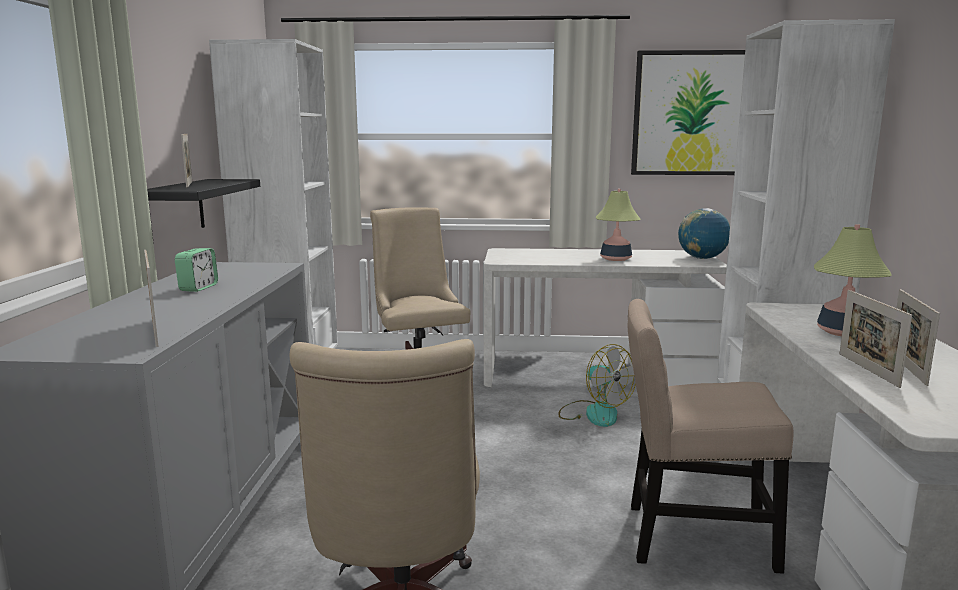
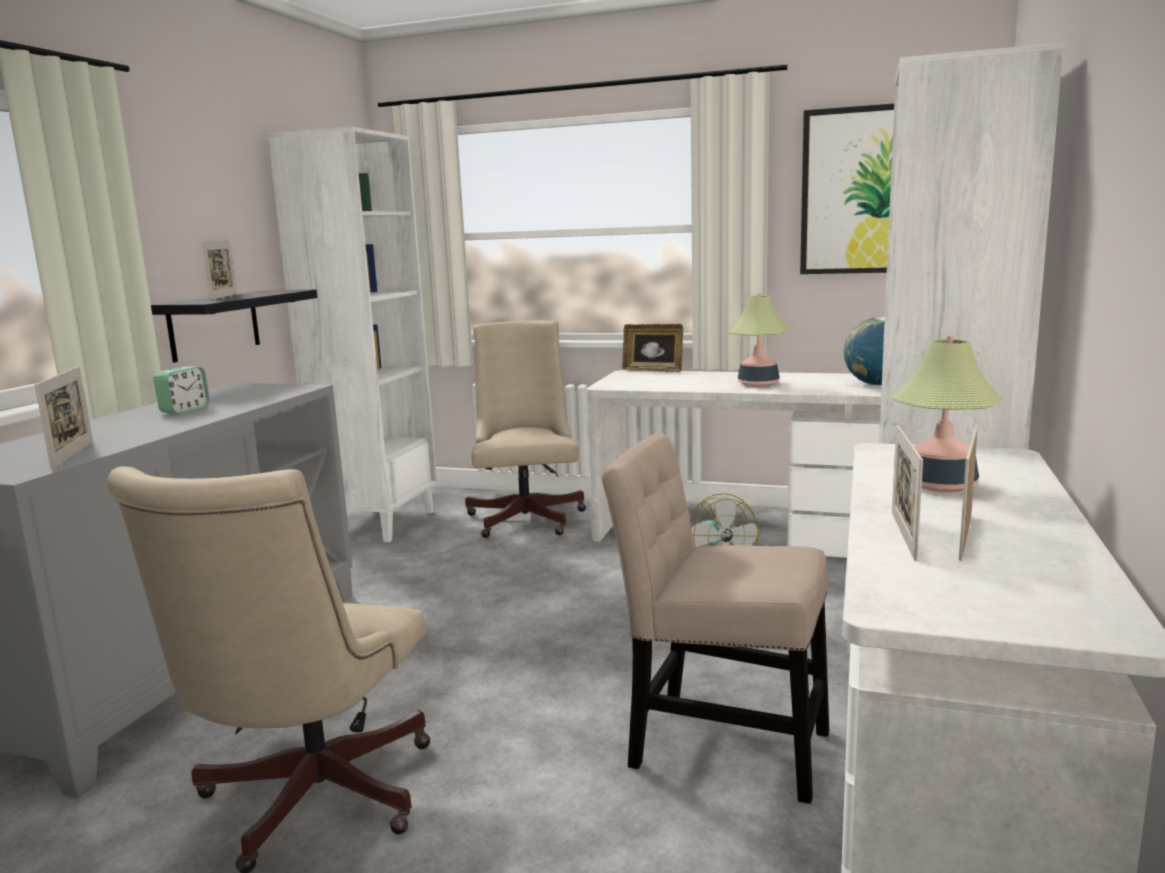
camera: 15 degrees right, 0 degrees up
none -> picture frame [622,324,683,372]

